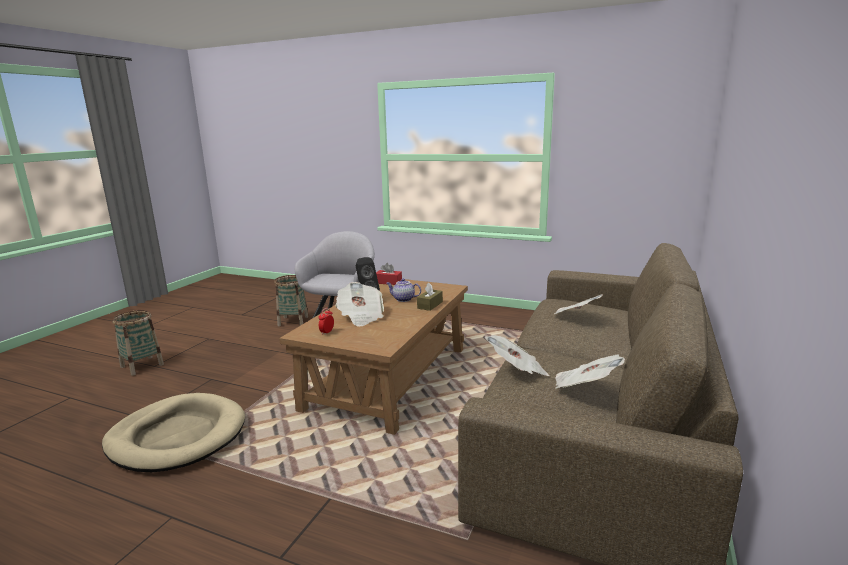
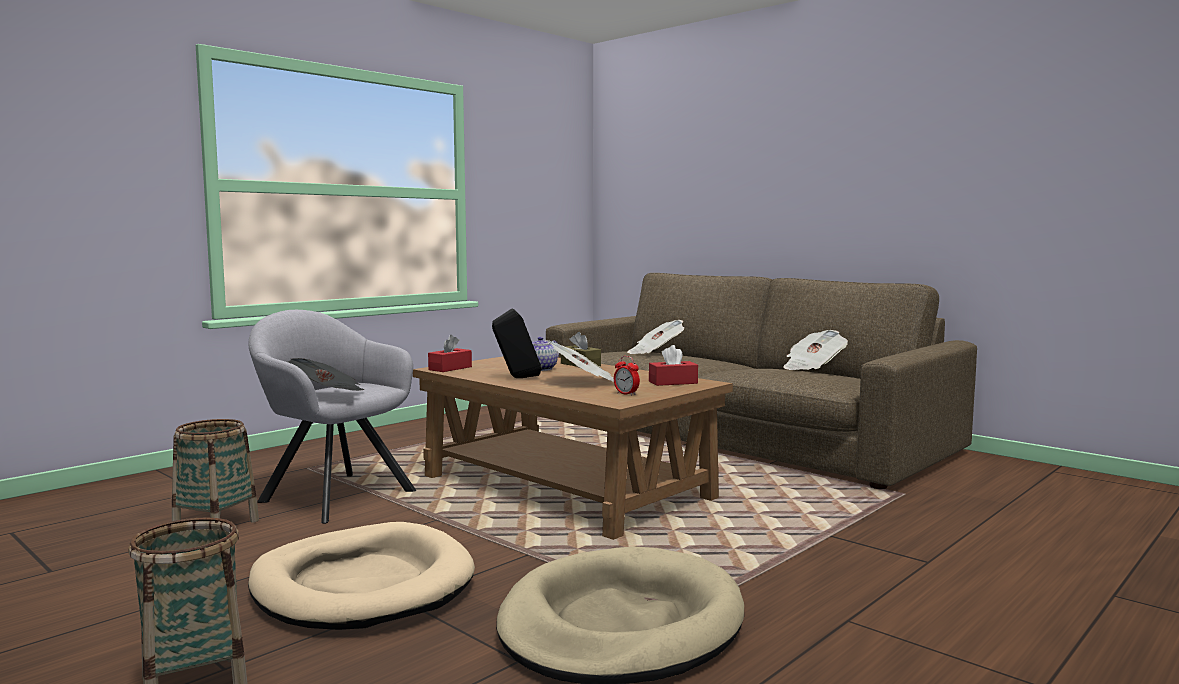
camera: 70 degrees left, 10 degrees down
newspaper [485,335,550,376] -> newspaper moved to [288,358,364,391]
none -> beige dog bed [248,522,475,630]
none -> red tissue box [649,345,698,386]

